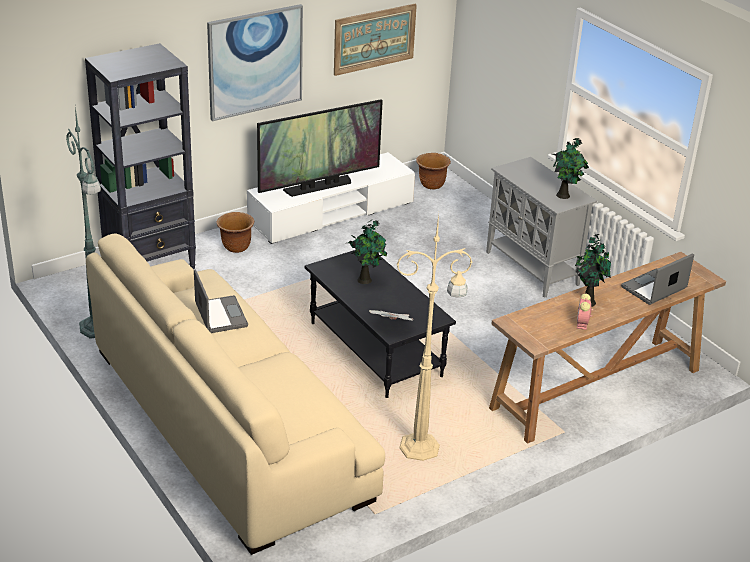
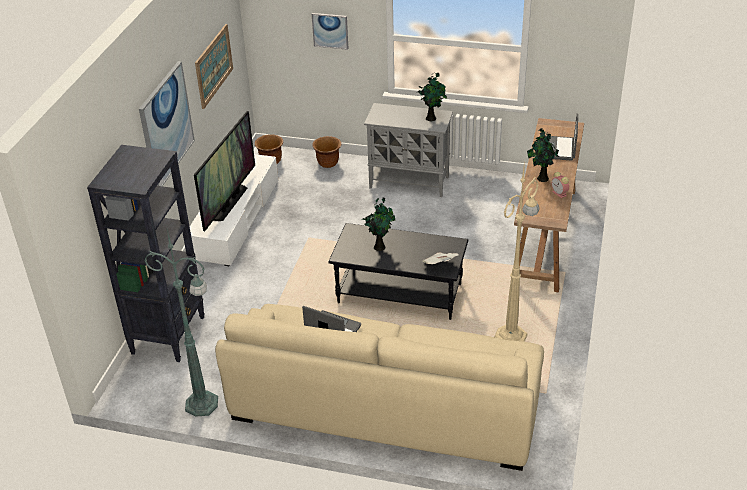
camera: 40 degrees left, 5 degrees up
brown planter [217,212,254,253] -> brown planter moved to [312,136,341,168]
none -> picture [312,13,348,50]

